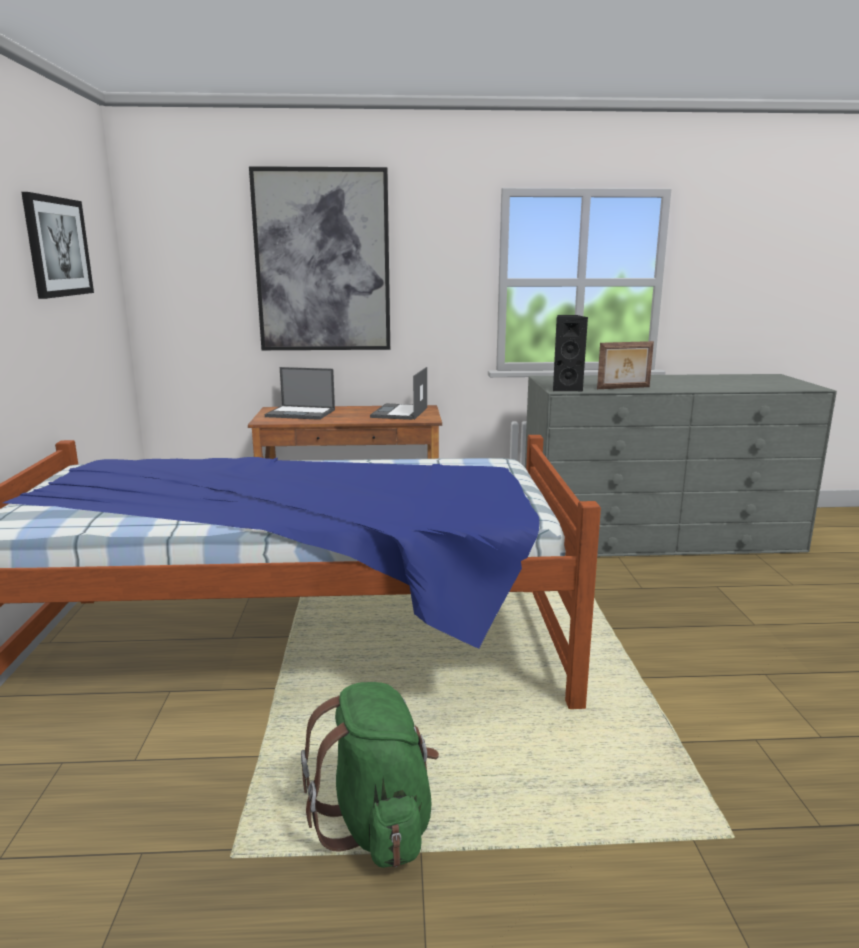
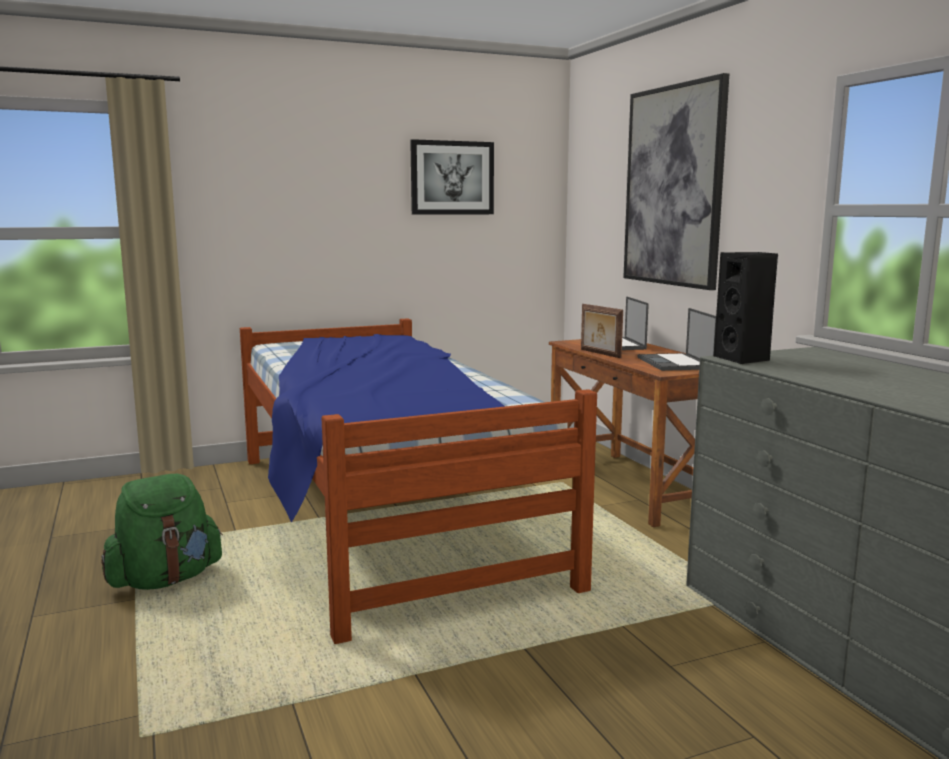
camera: 70 degrees right, 5 degrees down
laptop [370,367,427,420] -> laptop turned 90 degrees counterclockwise [638,308,716,371]
picture frame [597,341,654,389] -> picture frame moved to [581,304,623,358]

